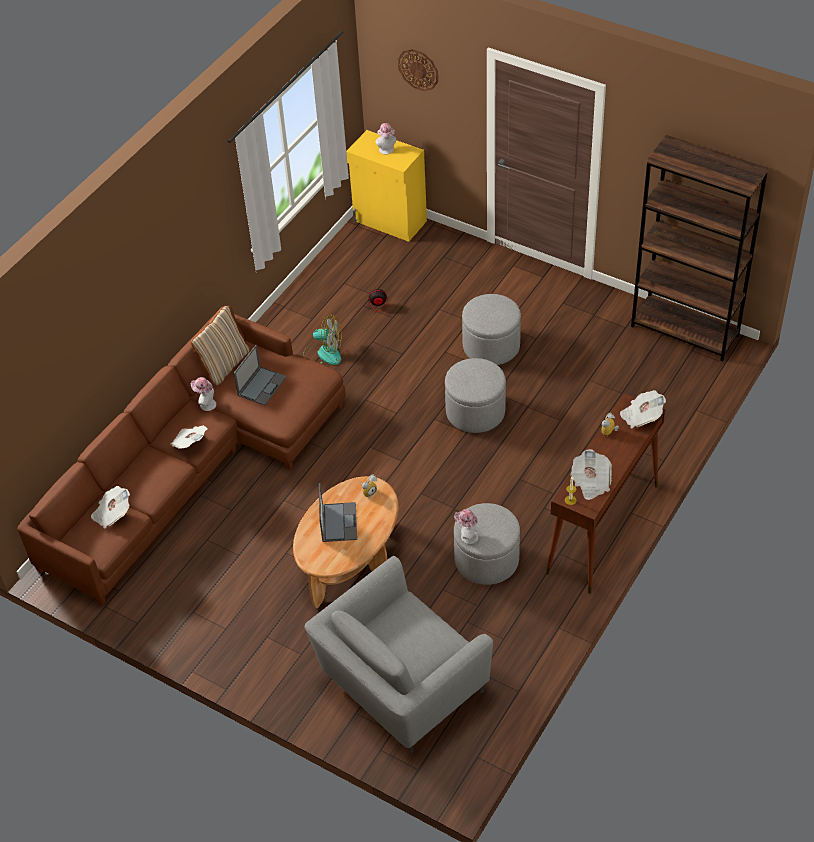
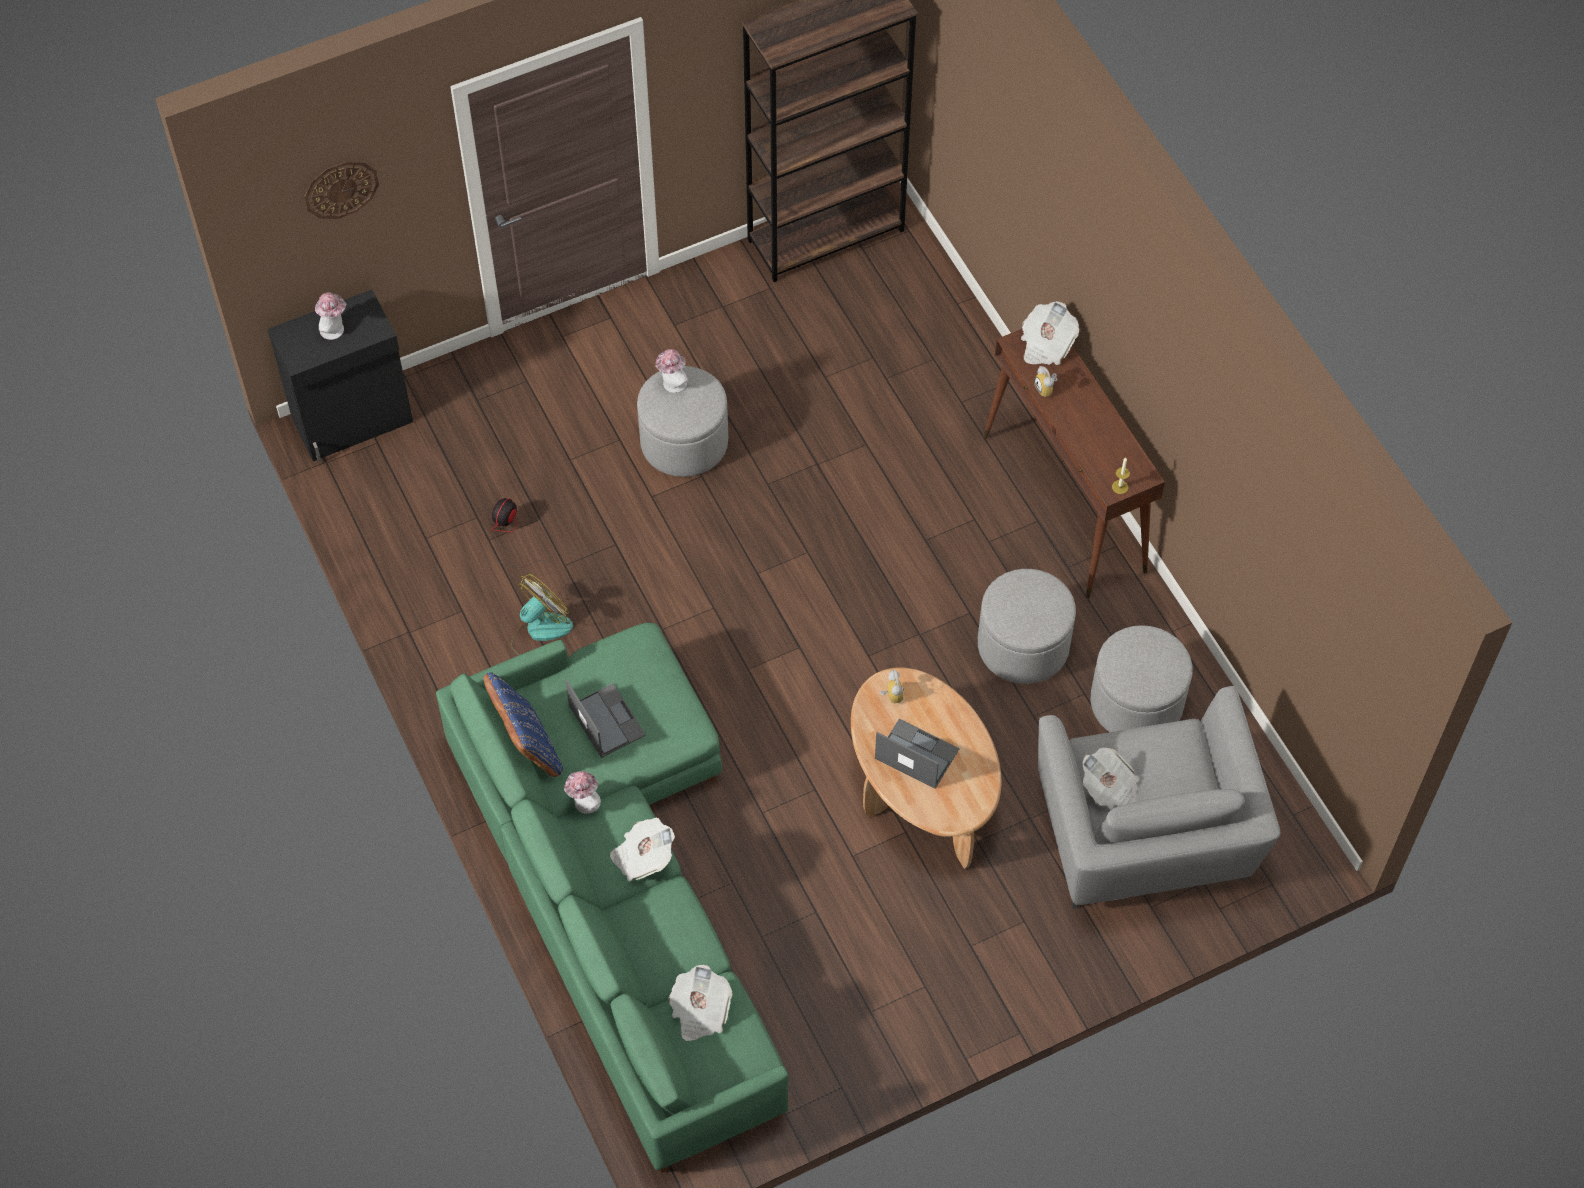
camera: 60 degrees left, 10 degrees up
brown sofa [17,306,346,605] -> green sofa [436,623,788,1173]
beige pillow [191,306,249,386] -> blue pillow [484,672,563,777]
yellow cabinet [346,130,427,242] -> black cabinet [268,290,413,462]
grey ottoman [445,358,506,433] -> grey ottoman moved to [1091,625,1192,732]
hat [454,509,479,544] -> hat moved to [655,349,688,393]
newspaper [570,449,612,500] -> newspaper moved to [1083,748,1139,809]

